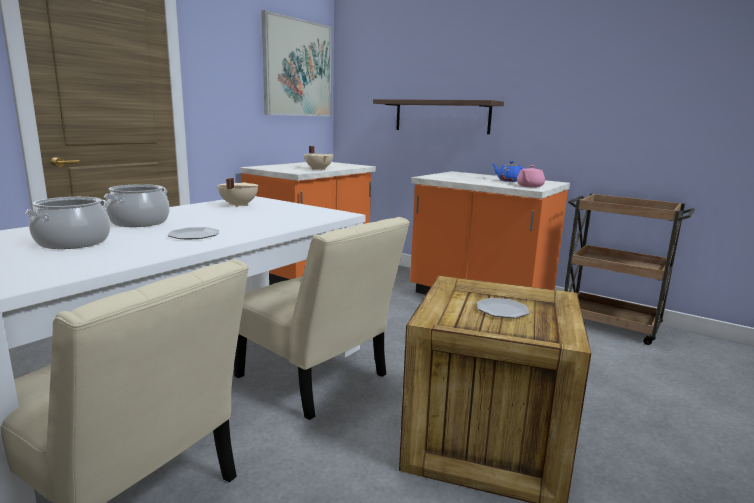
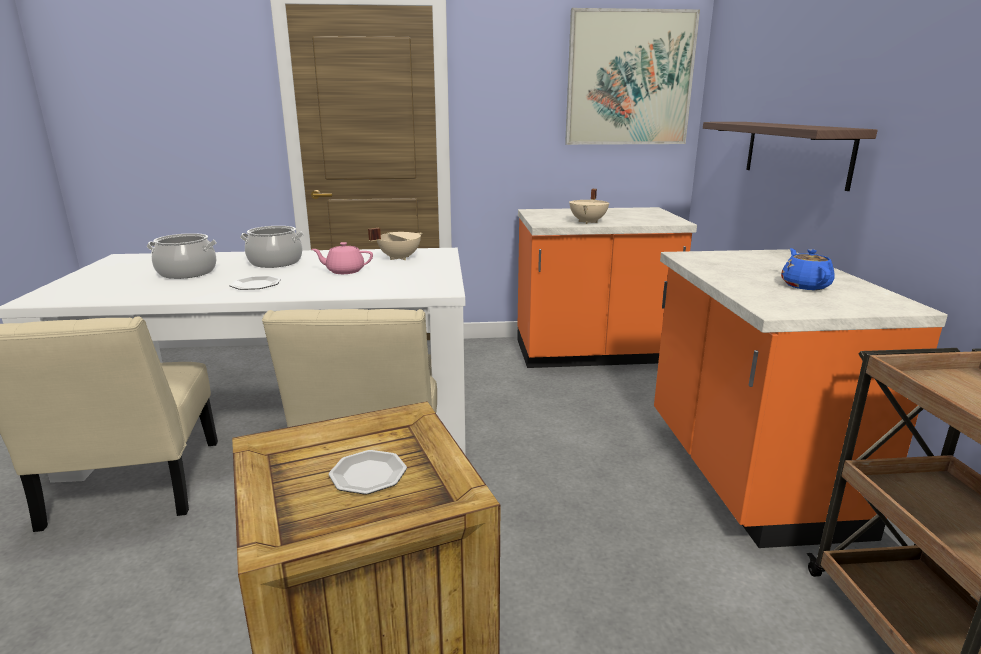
camera: 50 degrees right, 5 degrees up
pink teapot [517,165,545,188] -> pink teapot moved to [312,242,373,274]

